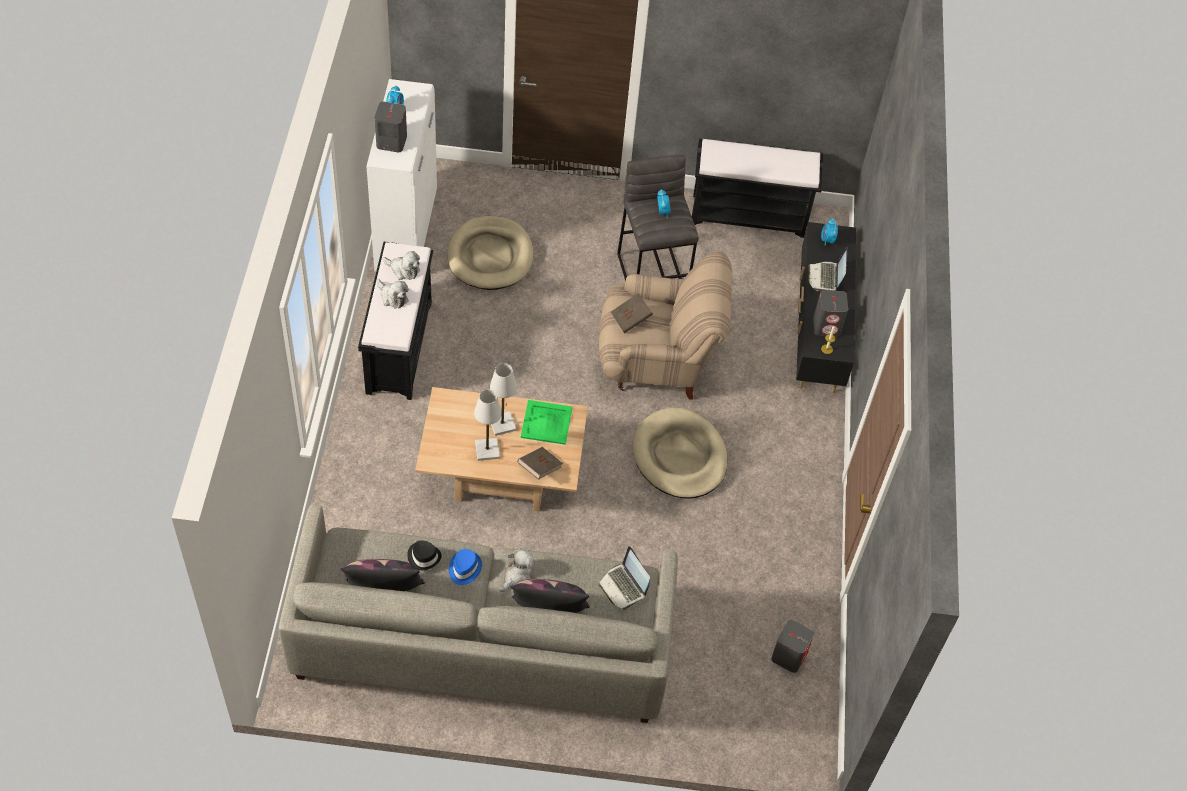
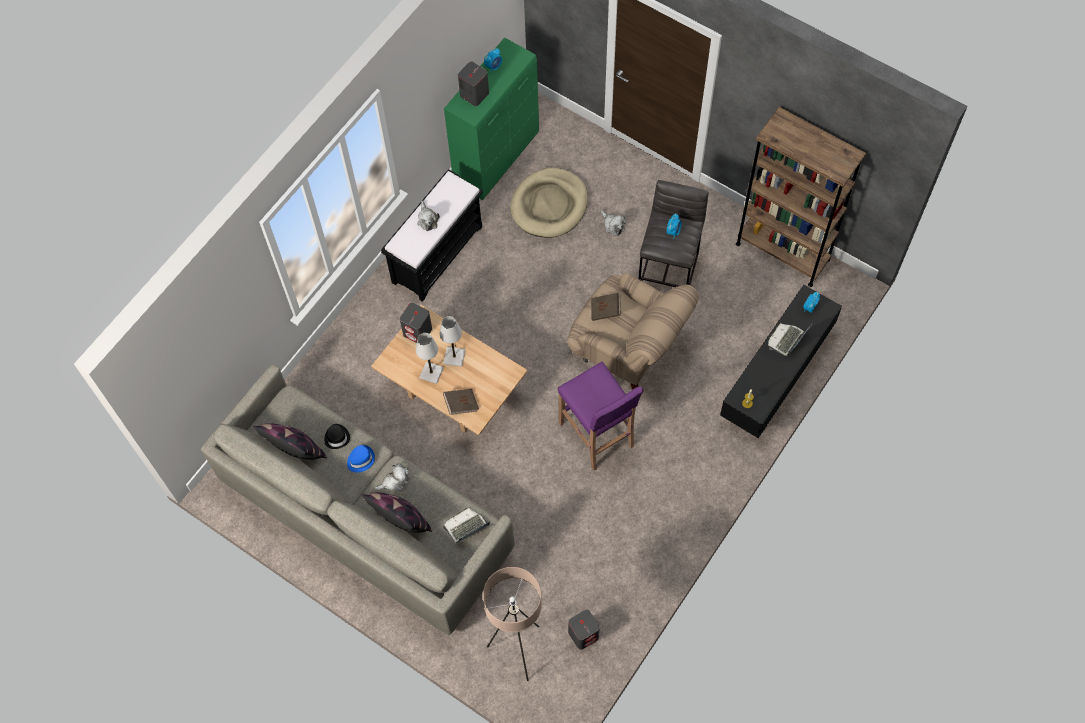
camera: 35 degrees right, 10 degrees up
white cabinet [366,79,437,272] -> green cabinet [444,37,539,200]
plush toy [383,251,420,280] -> plush toy moved to [601,210,626,236]
green tray [521,400,572,445] -> none
laptop [598,546,650,610] -> laptop turned 60 degrees clockwise [443,508,490,543]
beige dog bed [632,407,727,499] -> purple stool [558,362,644,471]
black bench [692,139,823,238] -> brown bookcase [736,107,866,287]
grey speaker [813,290,848,337] -> grey speaker moved to [400,303,432,343]
none -> beige floor lamp [483,567,542,681]

